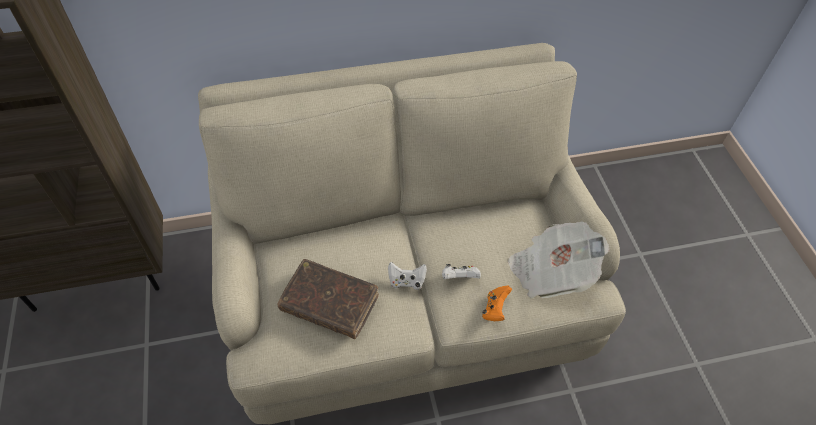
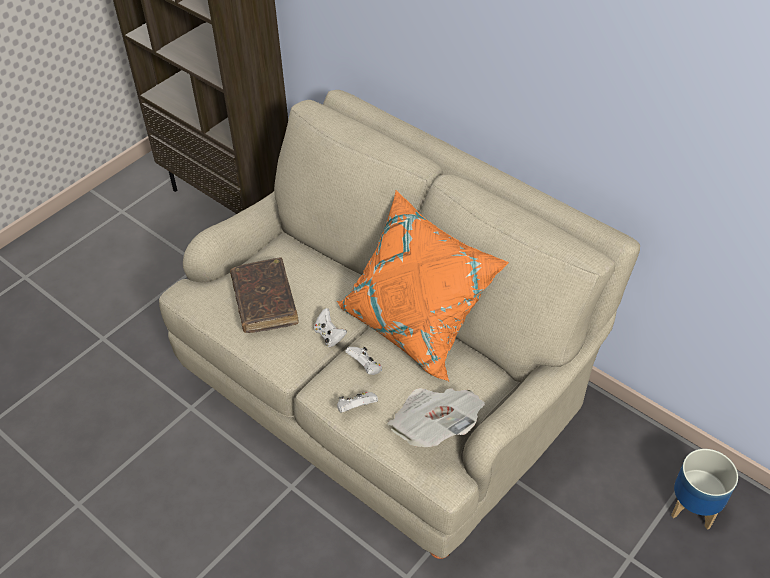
camera: 55 degrees right, 5 degrees down
orange game controller [482,285,512,321] -> white game controller [337,392,378,413]
none -> orange pillow [337,190,509,381]
none -> planter [671,449,738,530]

